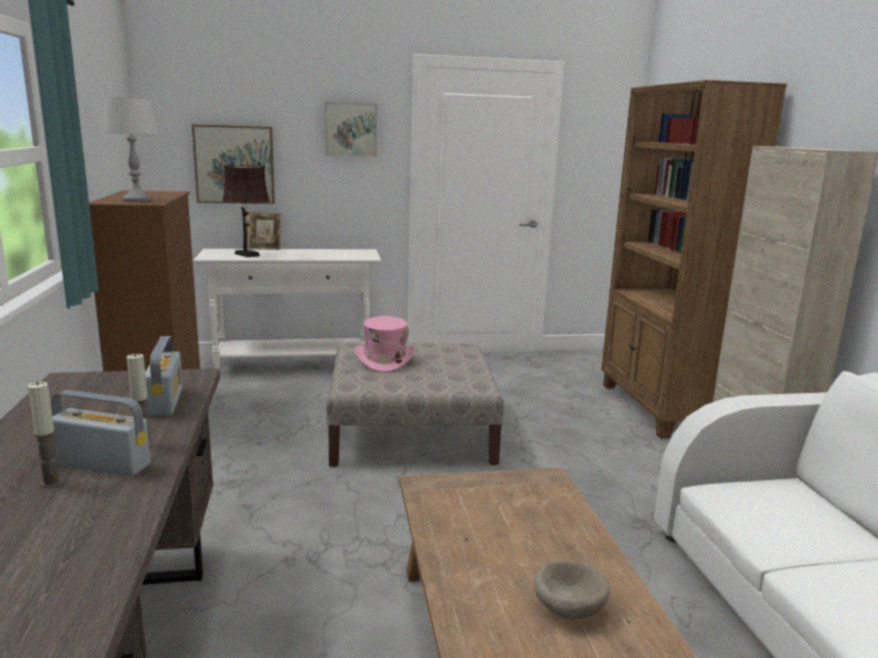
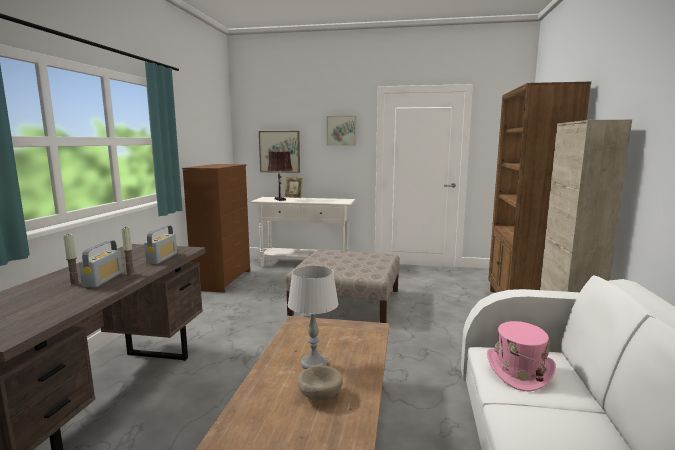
camera: 20 degrees right, 5 degrees down
radio [52,390,151,476] -> radio turned 60 degrees clockwise [79,240,123,287]
grey table lamp [103,97,158,202] -> grey table lamp moved to [288,266,339,369]
pink hat [355,316,415,372] -> pink hat moved to [487,321,556,391]

